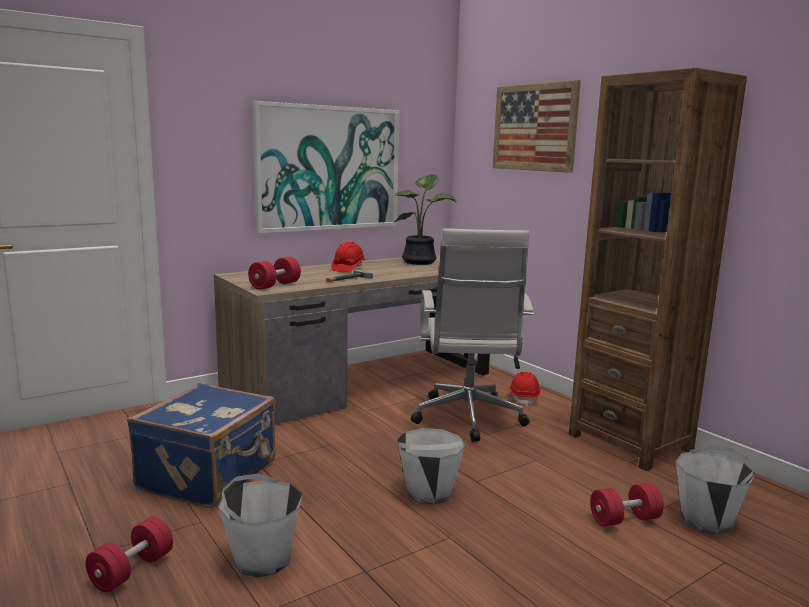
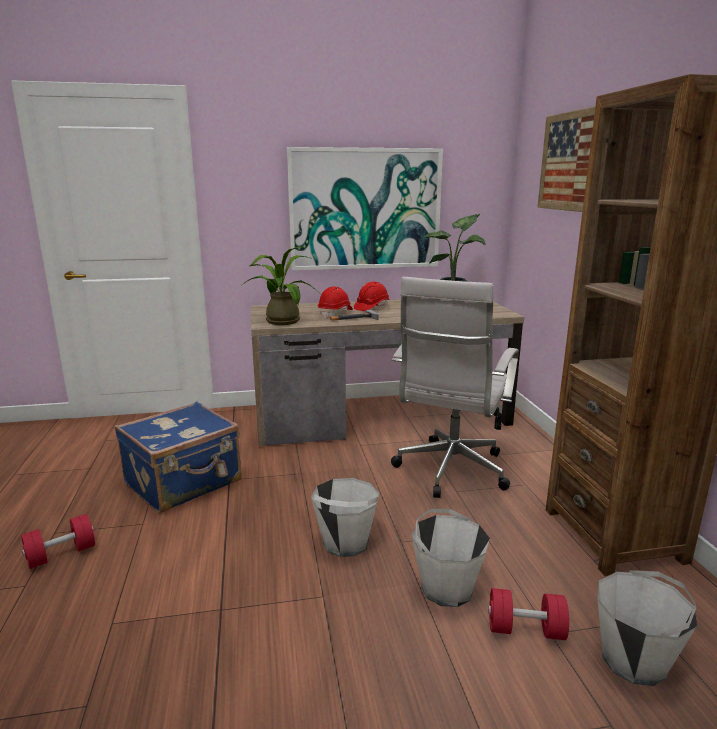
camera: 25 degrees right, 5 degrees up
white bucket [218,474,302,577] -> white bucket moved to [412,509,490,607]
red dumbbell [248,257,301,290] -> potted plant [242,246,319,325]
red hard hat [509,372,541,406] -> red hard hat moved to [318,286,353,318]

